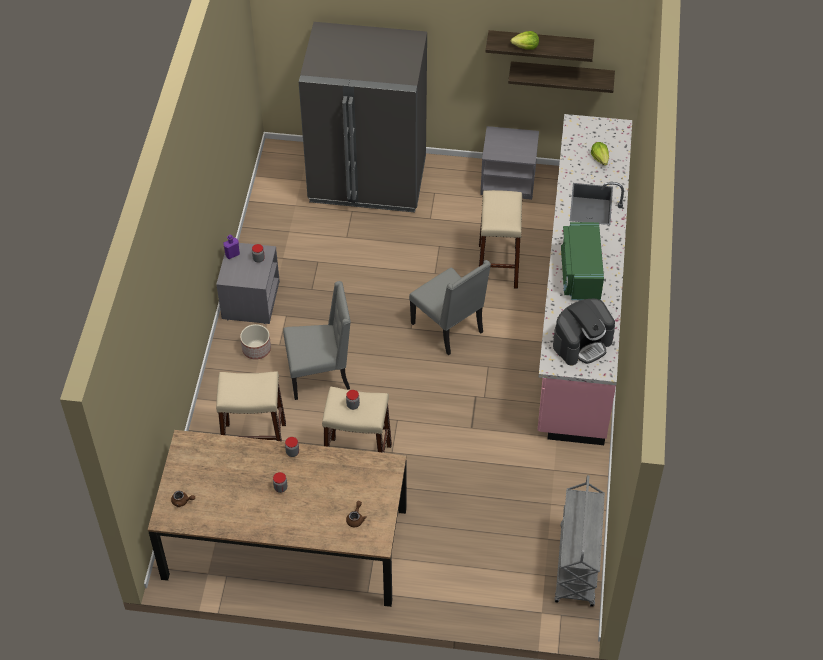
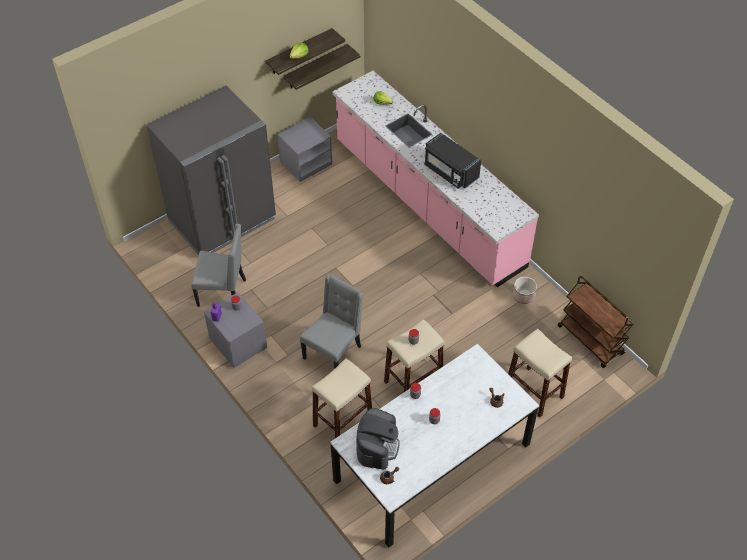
camera: 45 degrees left, 0 degrees up
brown dining table [148,430,407,607] -> white dining table [330,344,539,548]
planter [240,324,271,360] -> planter moved to [513,277,537,304]
grey chair [409,260,491,355] -> grey chair moved to [191,224,246,307]
beige stool [479,190,522,289] -> beige stool moved to [508,329,572,417]
coffee machine [553,299,615,365] -> coffee machine moved to [356,408,400,470]
grey cart [555,475,605,607] -> brown cart [558,276,634,368]
green microwave [561,222,604,300] -> black microwave [424,133,481,189]

